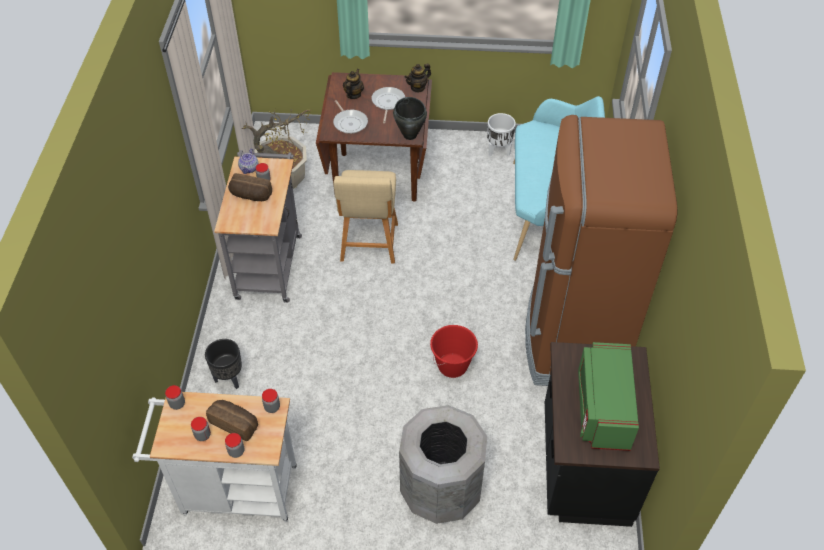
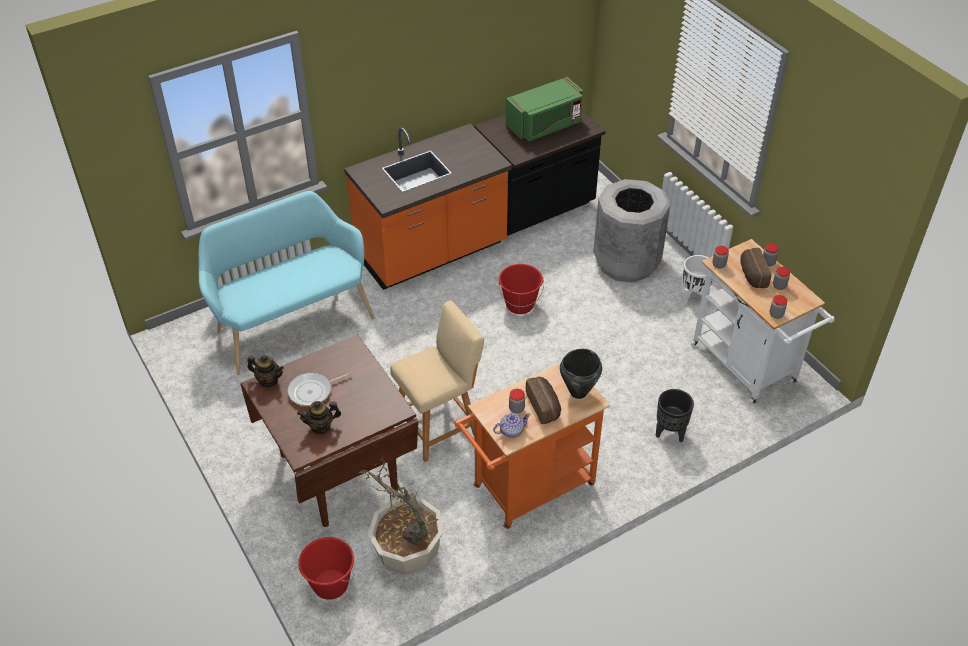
camera: 125 degrees left, 5 degrees down
grey cart [214,150,302,303] -> orange cart [454,363,610,529]
frying pan [333,100,368,134] -> none
black cooking pot [393,97,427,140] -> black cooking pot moved to [560,349,602,399]
white planter [487,113,516,156] -> white planter moved to [682,255,713,304]
brown fridge [525,115,678,386] -> orange counter [344,124,512,290]
none -> red bucket [298,537,354,600]

